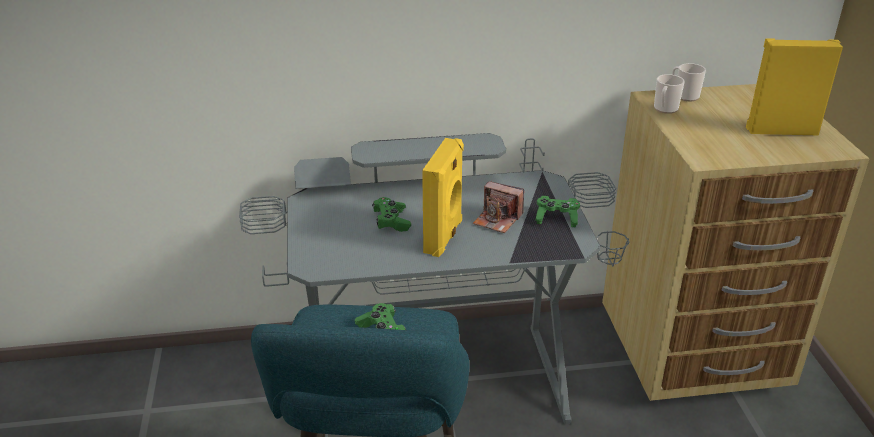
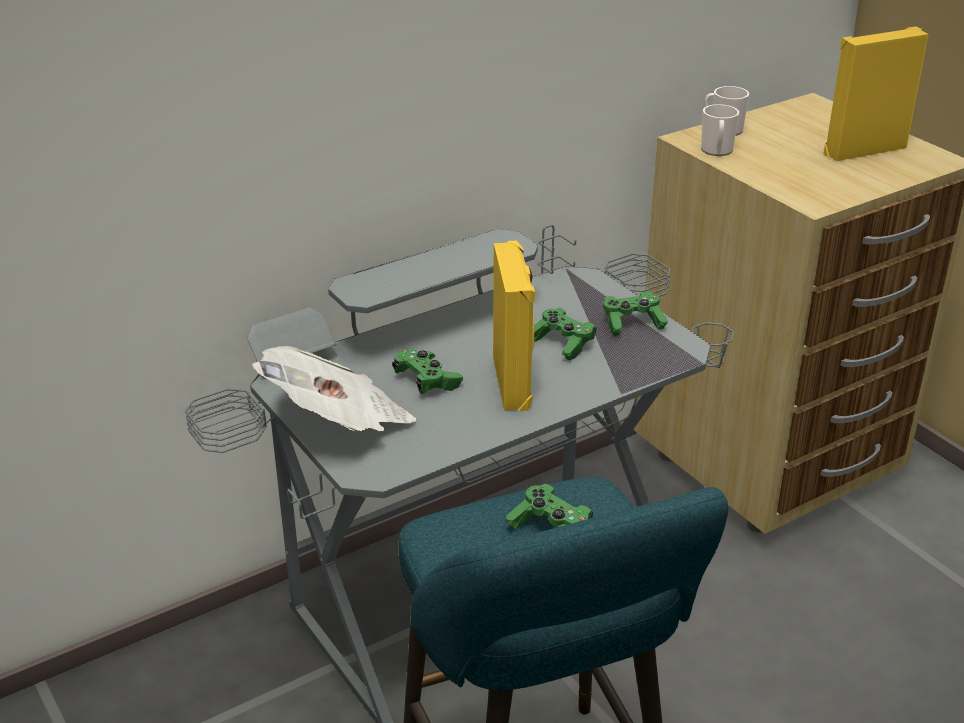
camera: 25 degrees left, 0 degrees up
camera [473,181,524,233] -> green game controller [534,308,596,361]
none -> newspaper [252,346,416,432]

